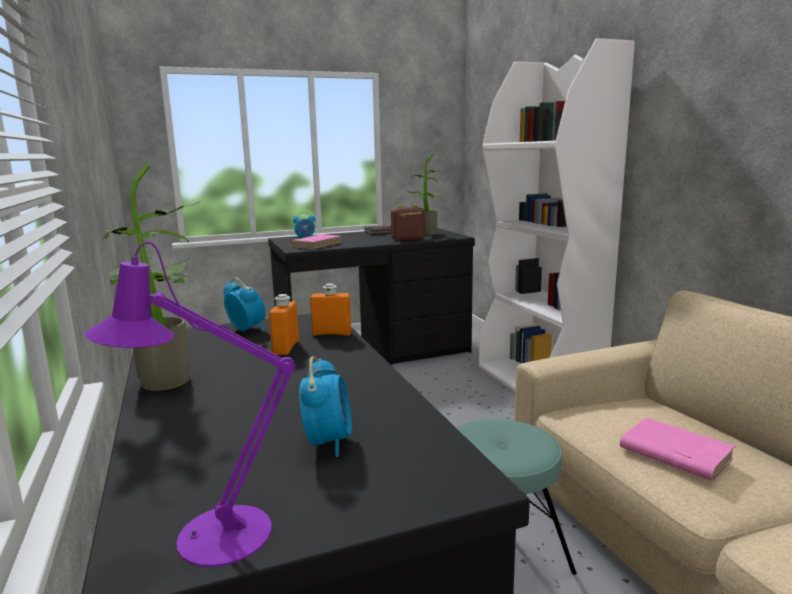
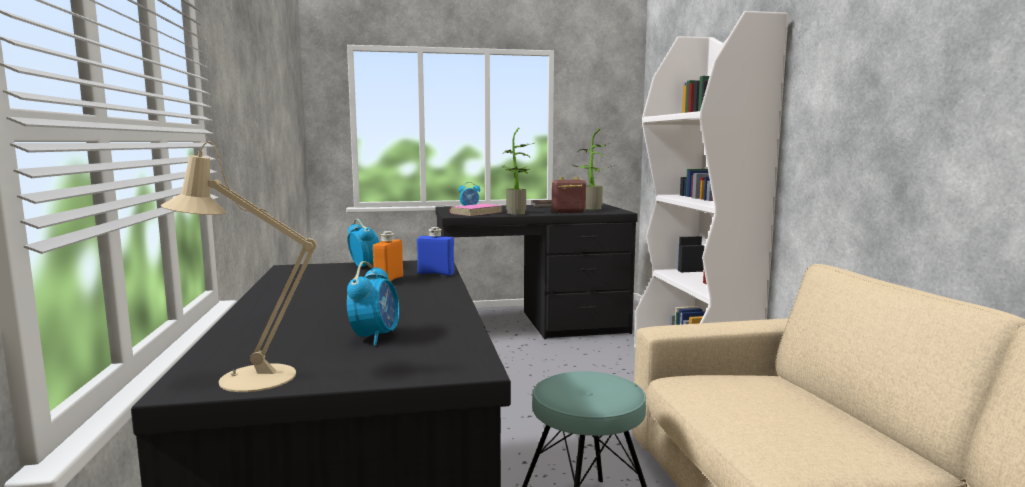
camera: 10 degrees right, 5 degrees down
purple table lamp [85,242,295,567] -> beige table lamp [161,141,317,392]
potted plant [102,164,200,391] -> potted plant moved to [501,127,534,215]
orange bottle [310,283,351,336] -> blue bottle [417,227,454,276]
pink book [620,417,735,481] -> none

